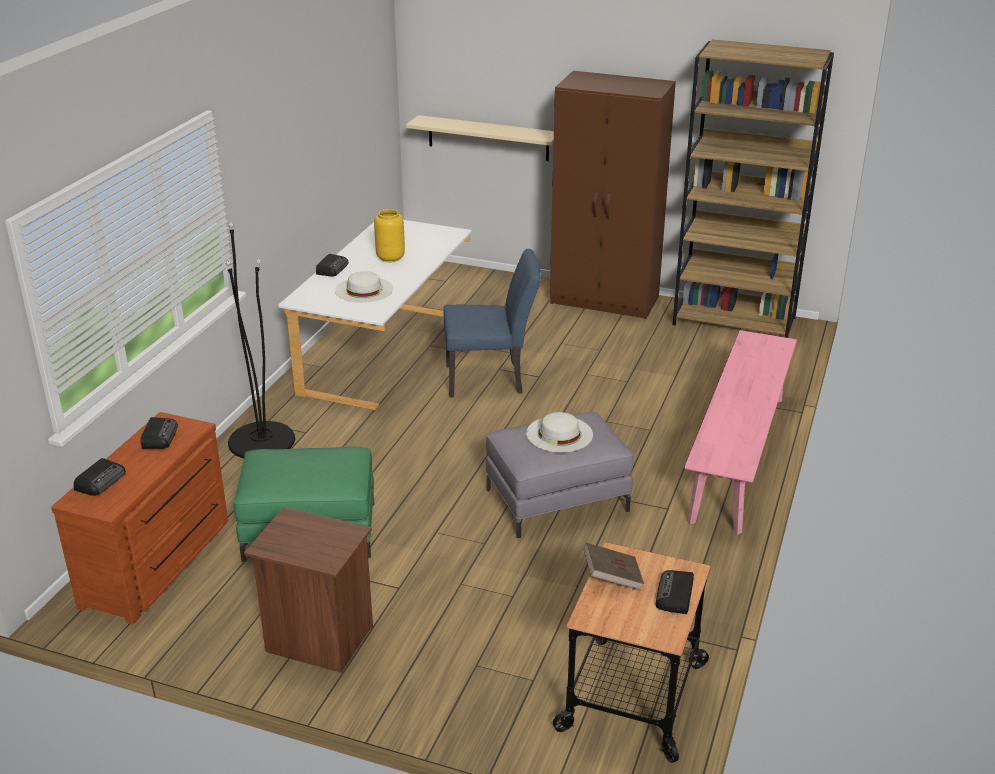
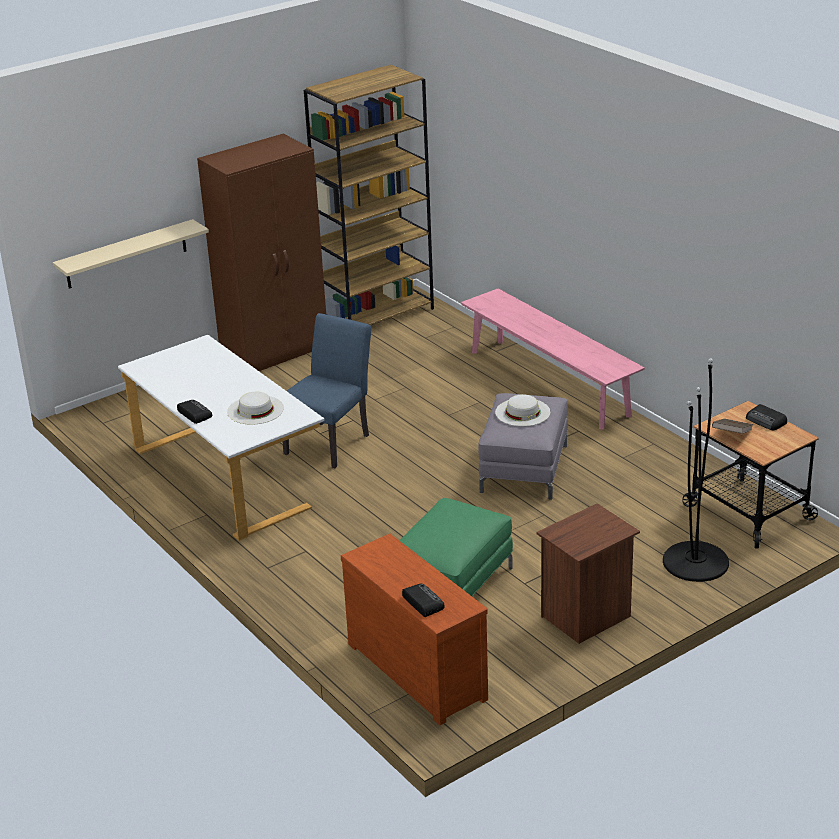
camera: 55 degrees left, 0 degrees up
radio [141,417,178,449] -> none
black floor lamp [225,223,295,458] -> black floor lamp moved to [663,358,729,582]
yellow vase [374,209,405,262] -> none

